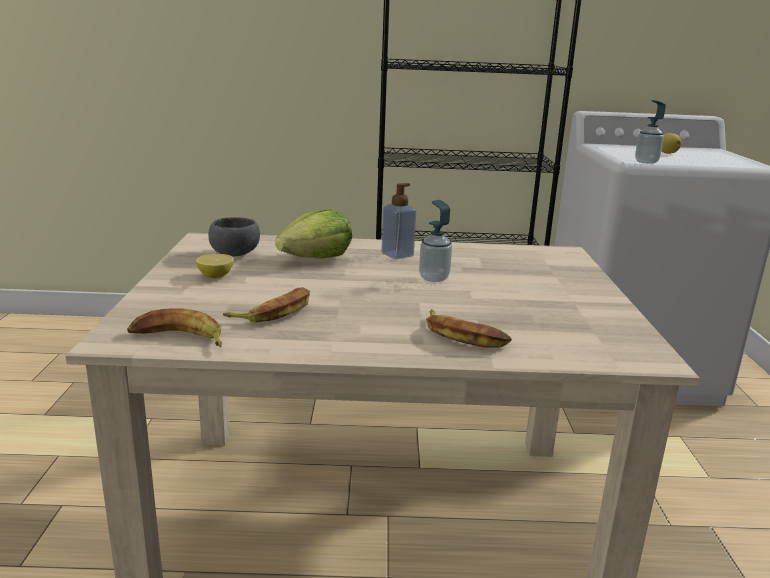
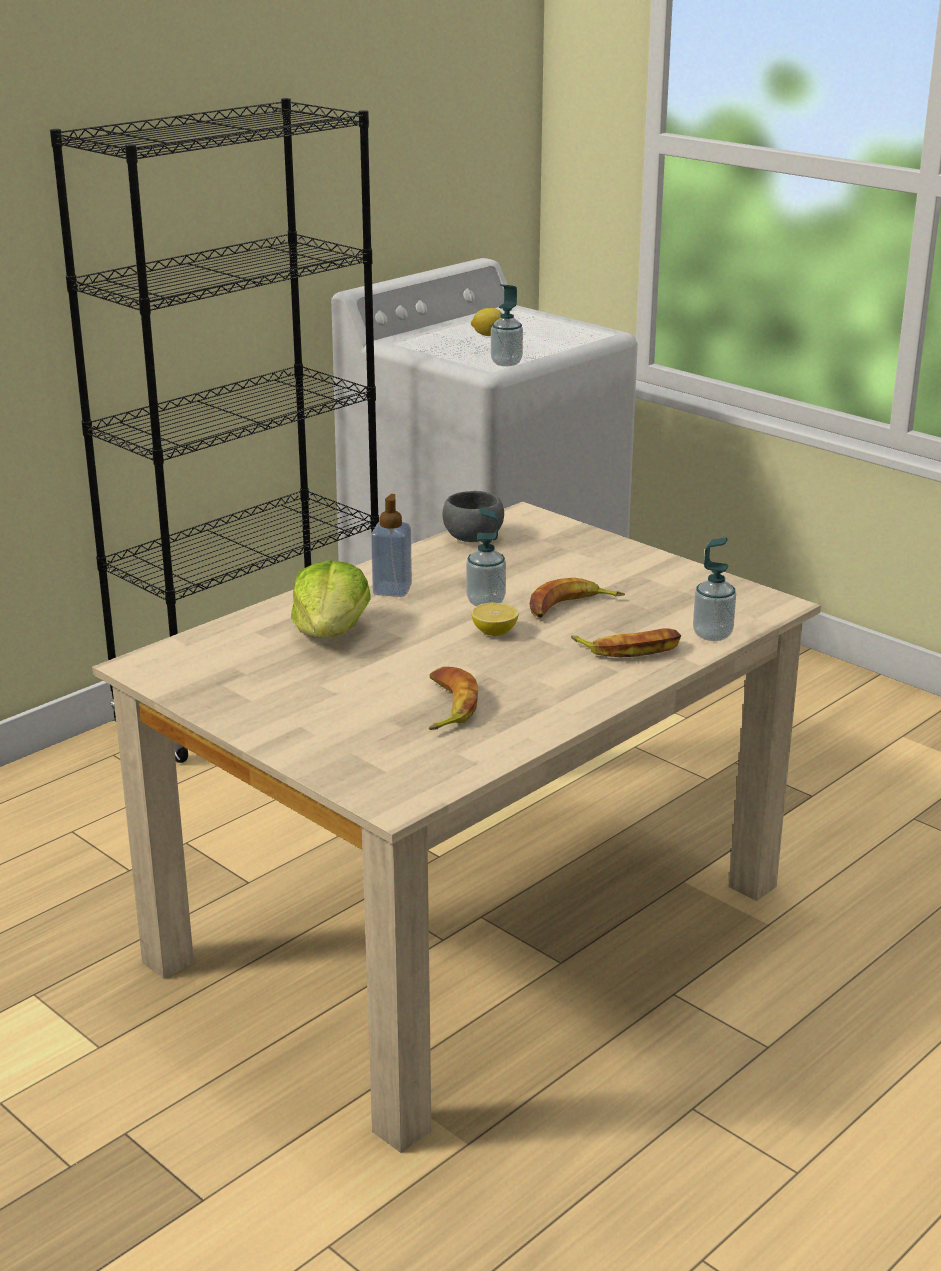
camera: 45 degrees left, 5 degrees up
banana [127,308,222,347] -> banana moved to [529,578,625,618]
lemon [196,254,234,278] -> lemon moved to [471,602,519,636]
grey bowl [209,217,260,256] -> grey bowl moved to [443,491,504,542]
none -> soap dispenser [693,538,736,641]

